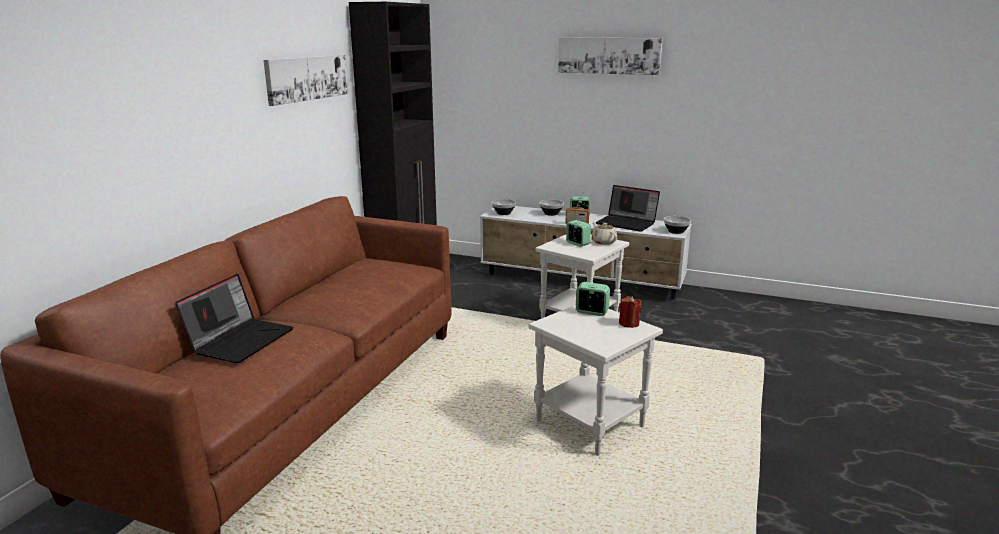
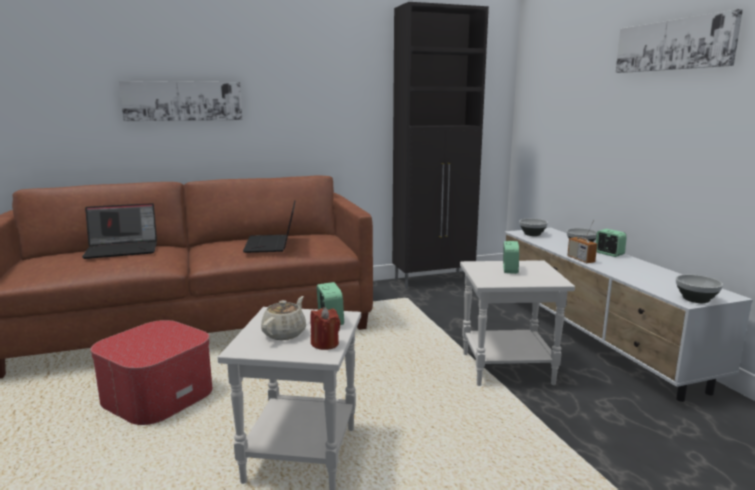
camera: 50 degrees right, 5 degrees down
picture [263,55,348,106] -> picture moved to [119,81,242,121]
beige teapot [592,222,617,245] -> beige teapot moved to [261,296,306,340]
laptop [596,185,660,232] -> laptop moved to [243,200,295,253]
none -> ottoman [90,320,212,425]

